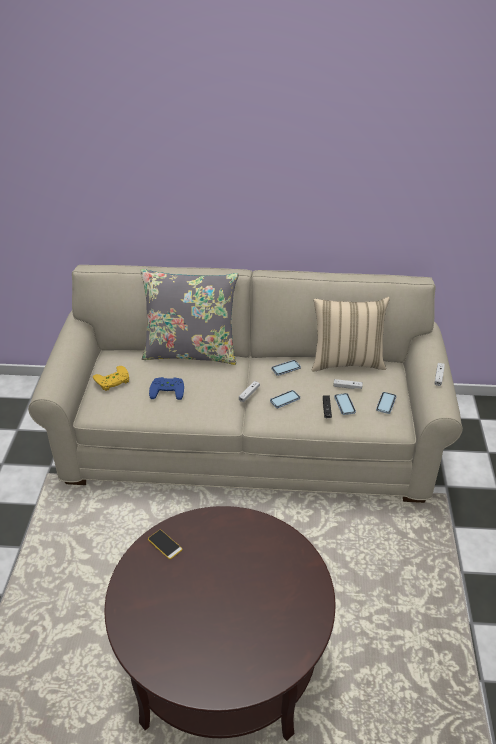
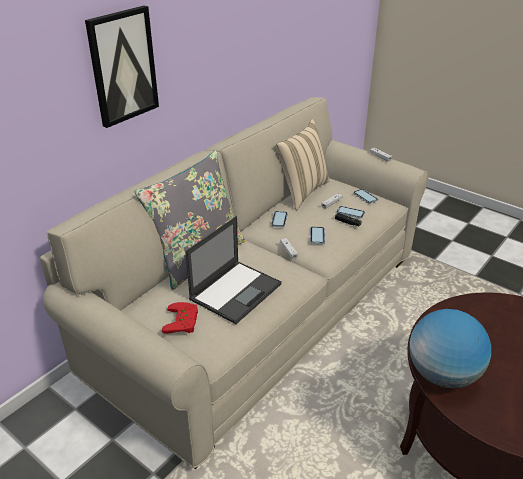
camera: 55 degrees left, 5 degrees down
yellow game controller [93,366,129,391] -> red game controller [162,302,198,334]
phone [148,530,183,559] -> globe [409,309,491,388]
blue game controller [149,377,184,400] -> laptop [185,216,282,324]
none -> picture [85,6,159,128]

